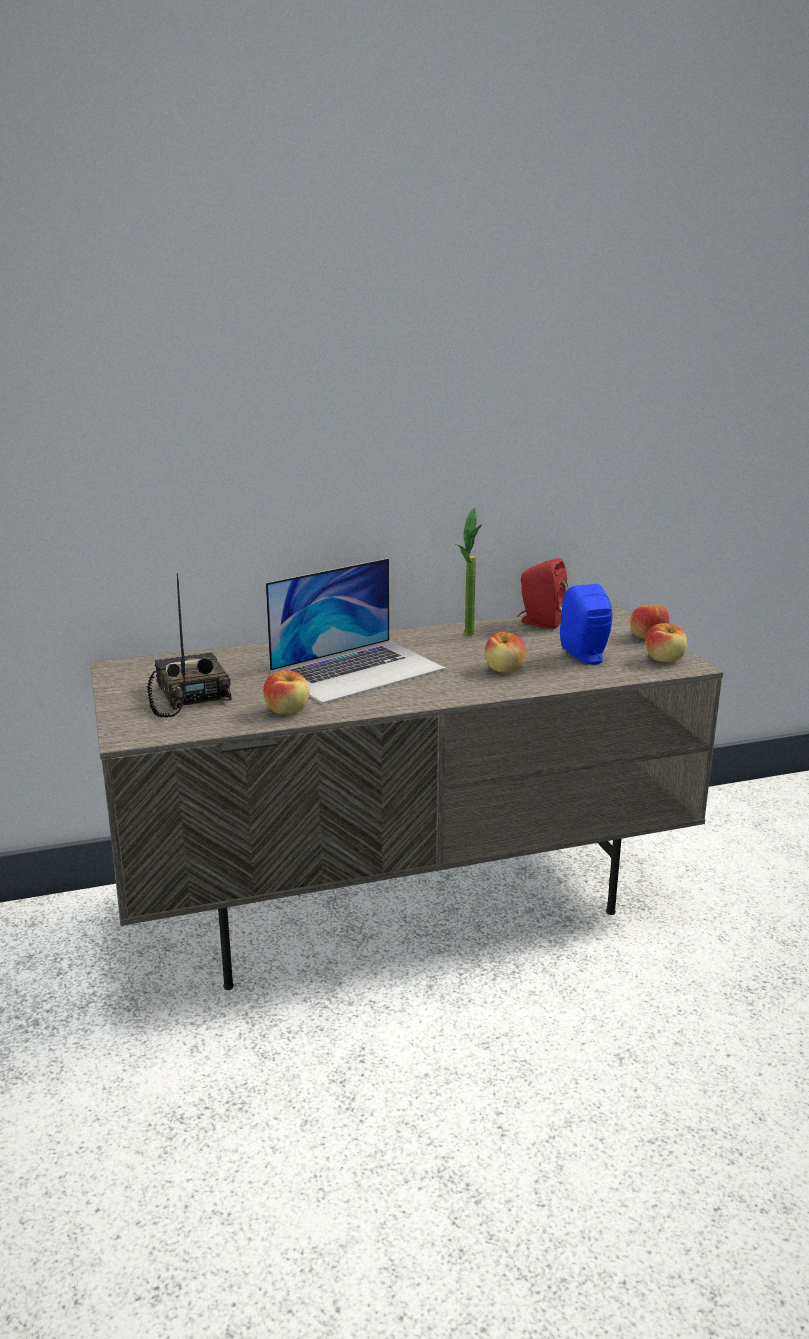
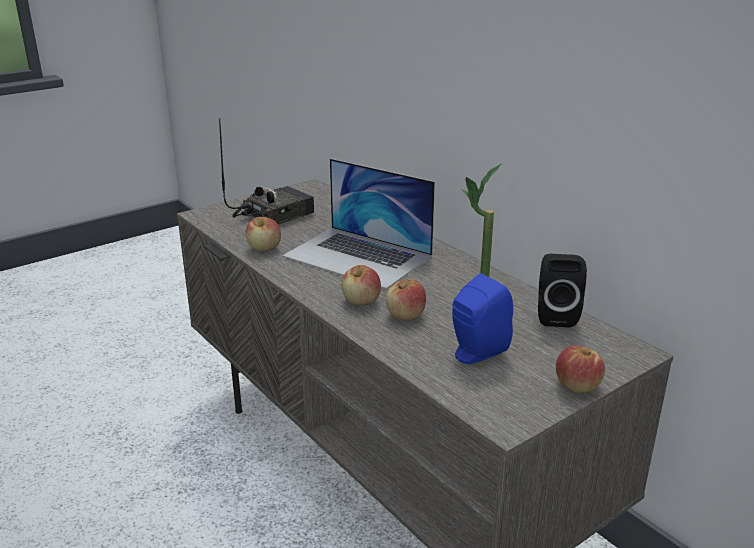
camera: 70 degrees right, 5 degrees up
red speaker [517,558,568,629] -> black speaker [538,254,587,328]
apple [646,623,687,662] -> apple moved to [341,265,381,305]

